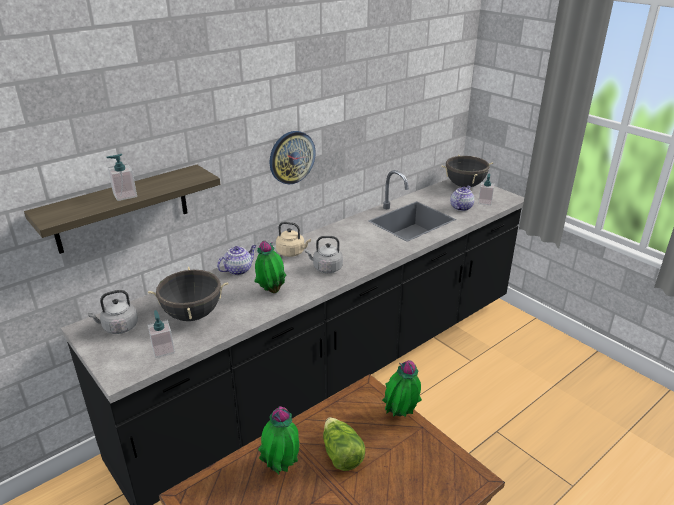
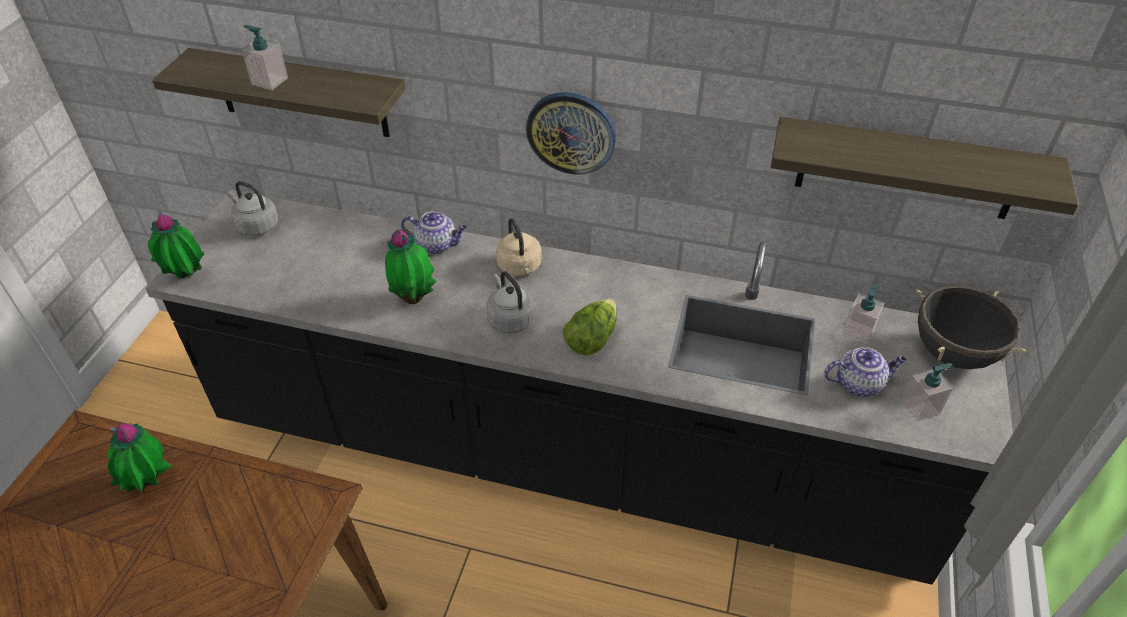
camera: 55 degrees right, 15 degrees up
black cooking pot [148,267,229,321] -> none
soap dispenser [148,310,175,358] -> soap dispenser moved to [842,283,884,345]
lettuce [323,417,365,471] -> lettuce moved to [563,299,617,355]
potted plant [382,360,422,417] -> potted plant moved to [148,211,205,280]
none -> shelf [771,117,1078,219]

